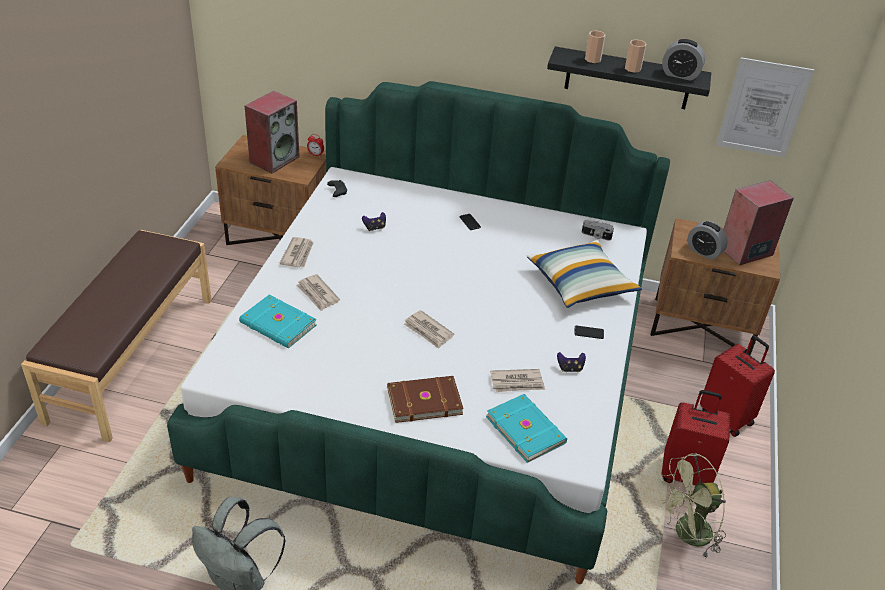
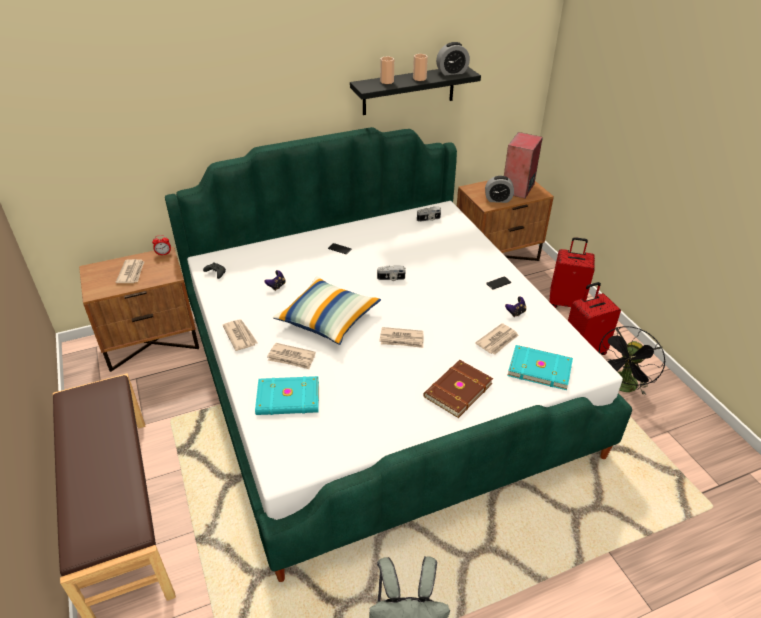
camera: 35 degrees left, 0 degrees up
speaker [245,91,300,173] -> newspaper [116,259,144,283]
pillow [526,240,642,308] -> pillow moved to [273,277,381,345]
green fan [660,453,726,559] -> black fan [598,326,665,395]
picture [716,57,814,157] -> none
none -> camera [377,266,406,281]

